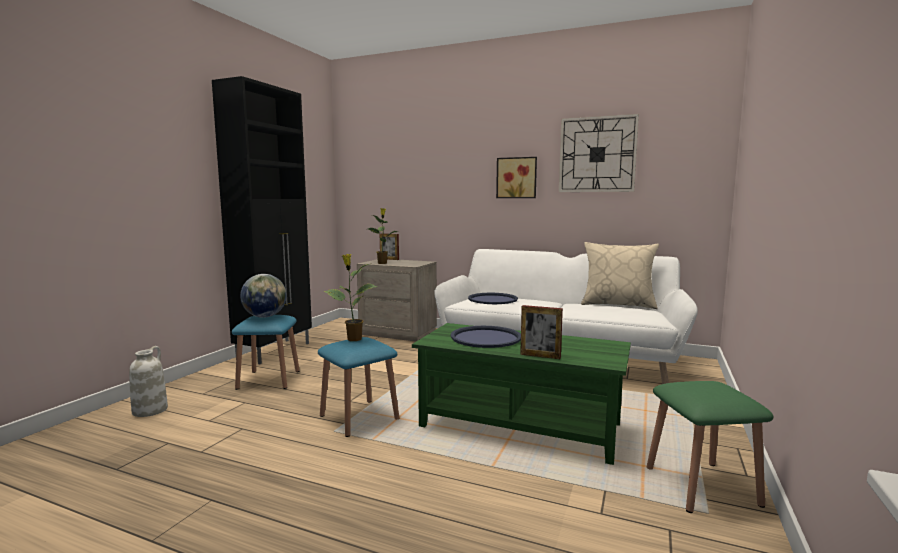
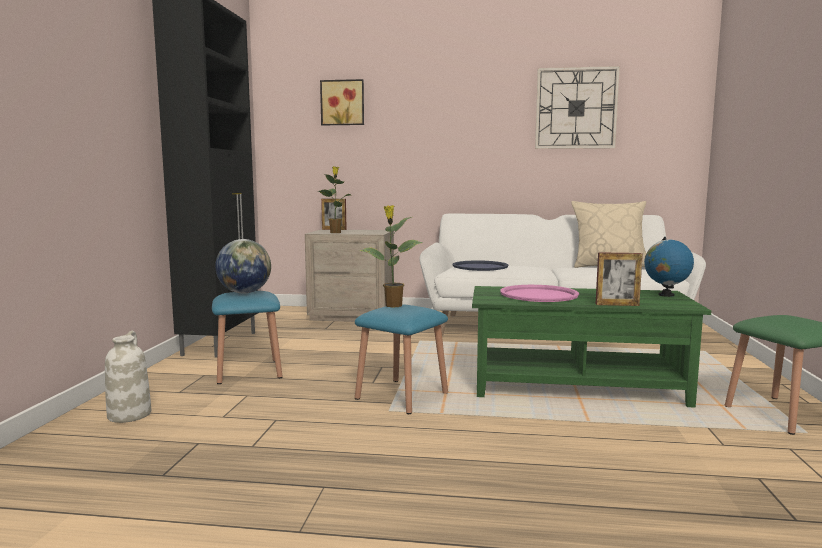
camera: 15 degrees left, 0 degrees up
blue tray [451,326,521,348] -> pink tray [500,285,579,302]
picture [496,157,537,198] -> picture moved to [320,79,364,125]
none -> globe [644,237,694,297]

